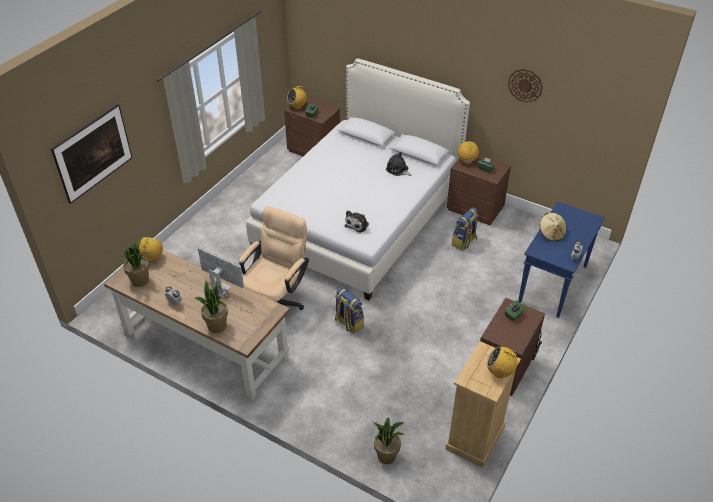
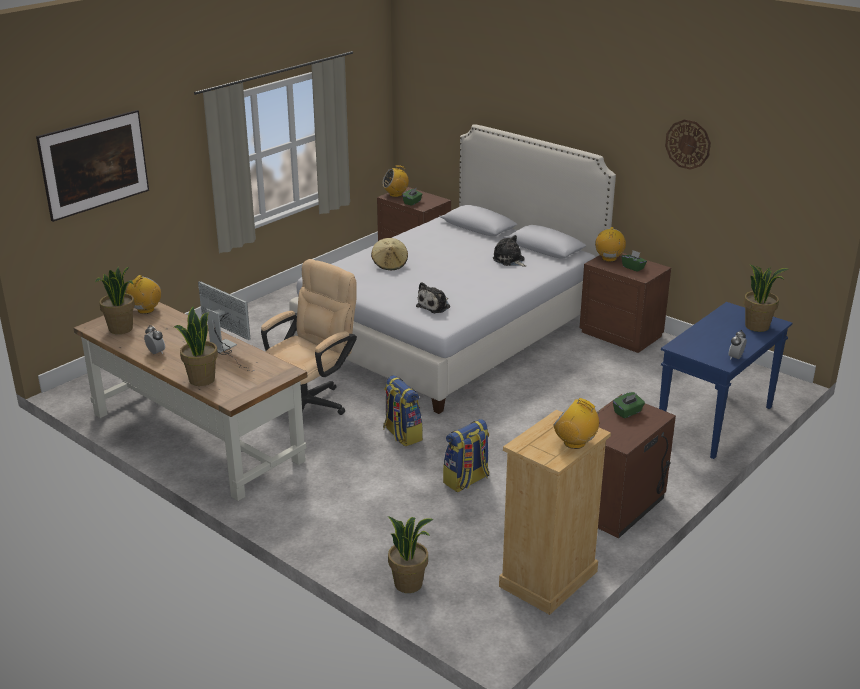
camera: 10 degrees right, 15 degrees down
backpack [452,208,479,251] -> backpack moved to [443,419,489,492]
beige hat [540,212,567,241] -> beige hat moved to [371,238,408,270]
none -> potted plant [744,264,788,332]

